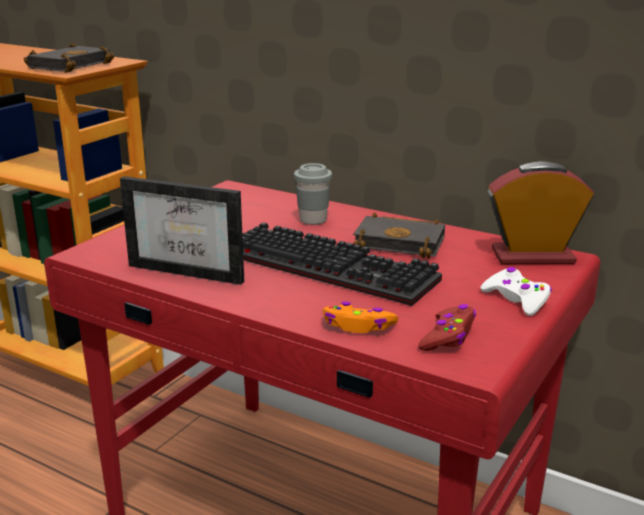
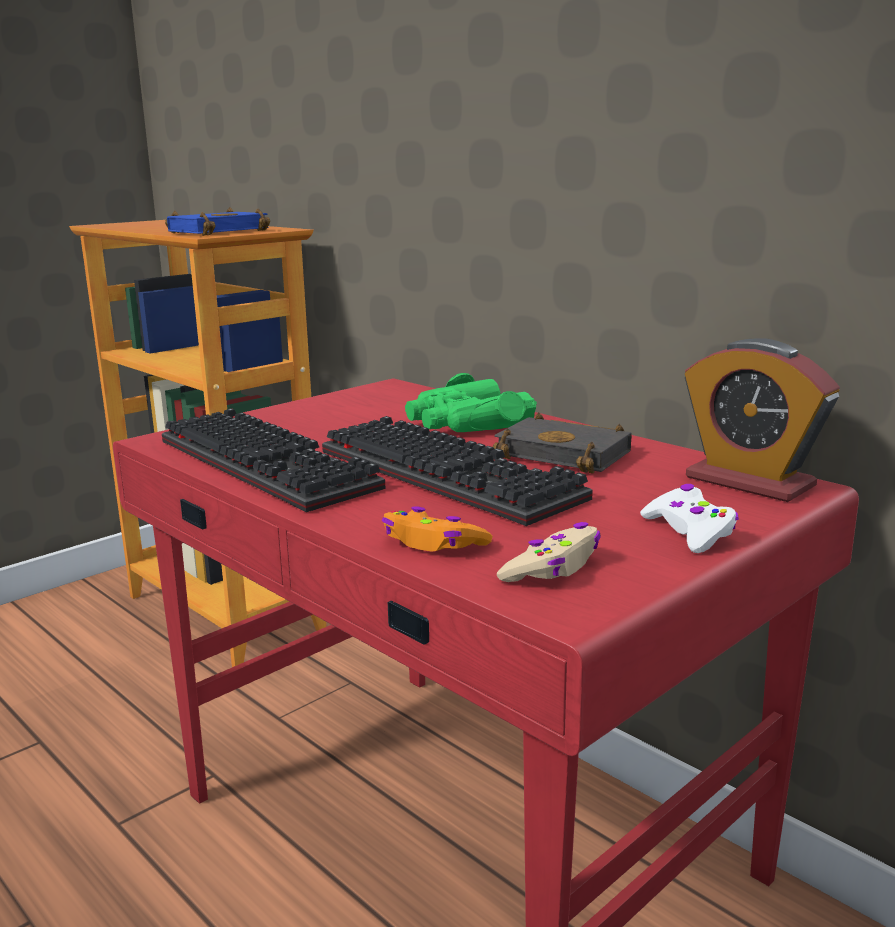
camera: 15 degrees right, 5 degrees down
black book [24,43,114,73] -> blue book [165,207,270,236]
picture frame [120,176,244,285] -> keyboard [162,408,386,512]
grey cup [294,163,332,225] -> green binoculars [405,373,537,432]
red game controller [418,304,476,351] -> beige game controller [497,522,601,582]
alarm clock [488,161,594,264] -> alarm clock turned 150 degrees counterclockwise [685,338,840,502]

